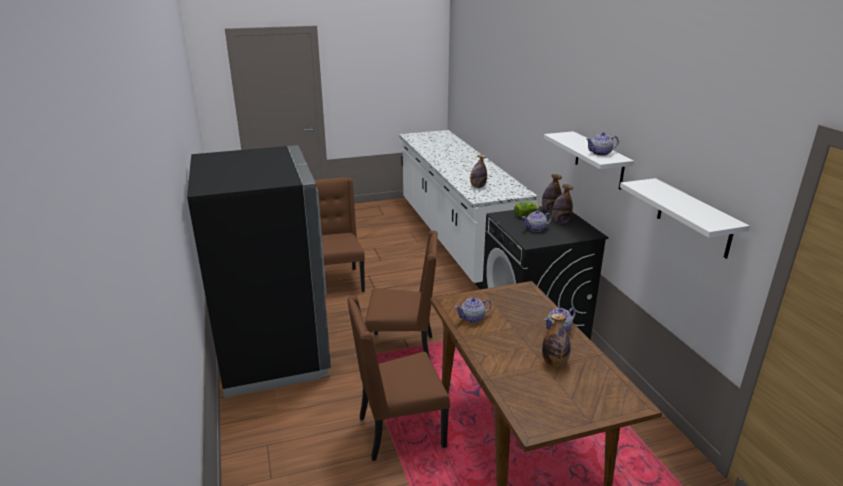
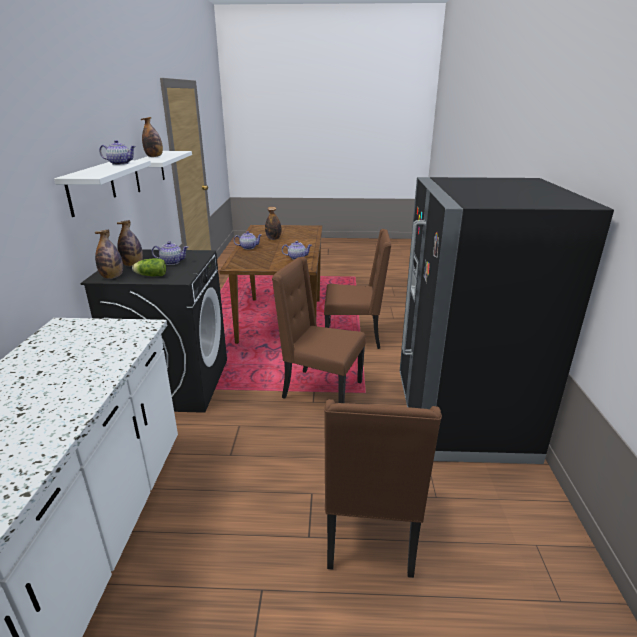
camera: 160 degrees left, 0 degrees up
bottle [470,155,487,188] -> bottle moved to [141,117,163,157]

